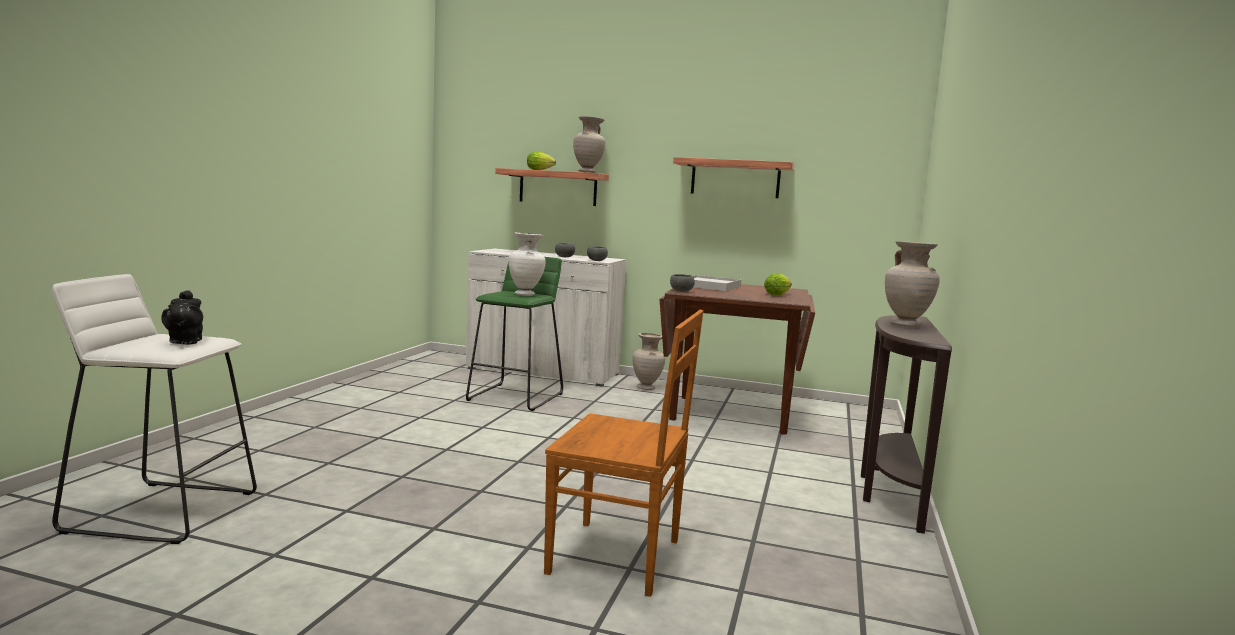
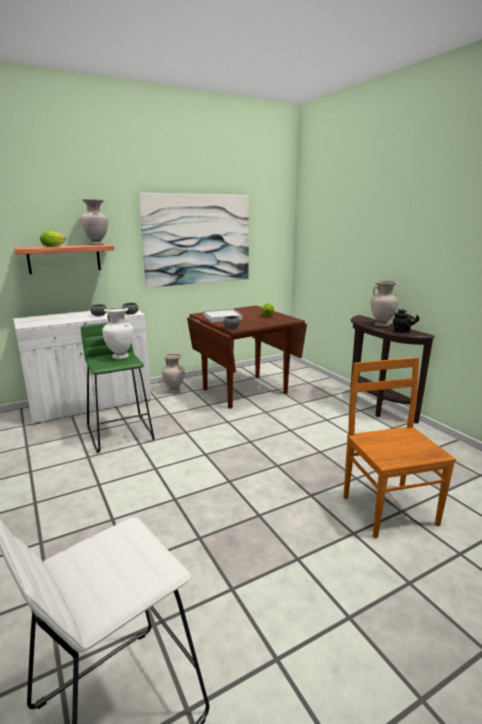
camera: 45 degrees left, 10 degrees up
black teapot [161,290,203,345] -> black teapot moved to [393,309,420,334]
brown chair [544,310,704,597] -> brown chair turned 75 degrees counterclockwise [344,357,456,538]
shelf [673,157,795,198] -> picture [139,193,249,288]

